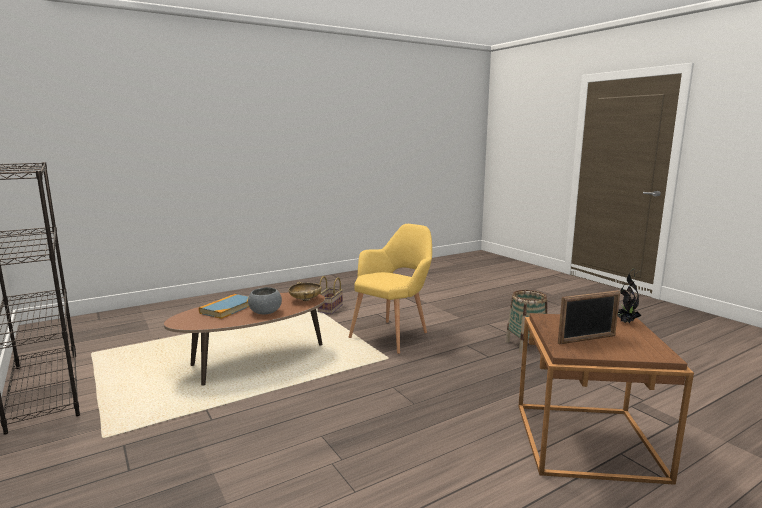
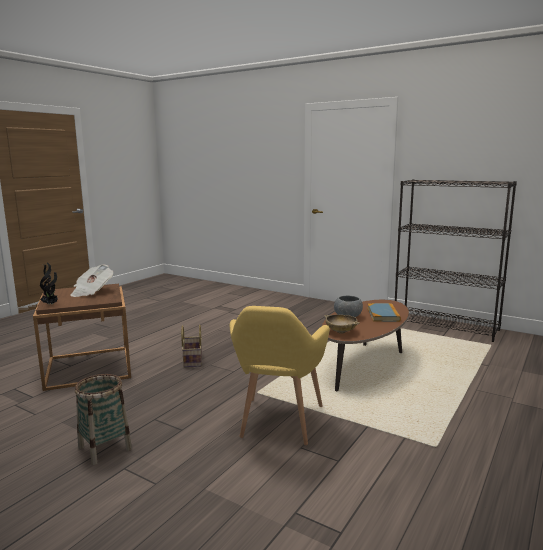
camera: 155 degrees right, 0 degrees up
basket [317,276,343,314] -> basket moved to [181,325,202,368]
picture frame [558,290,620,345] -> newspaper [71,265,113,297]

